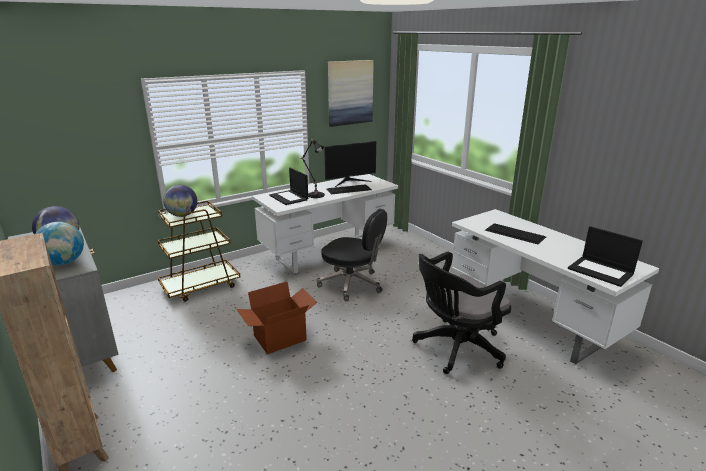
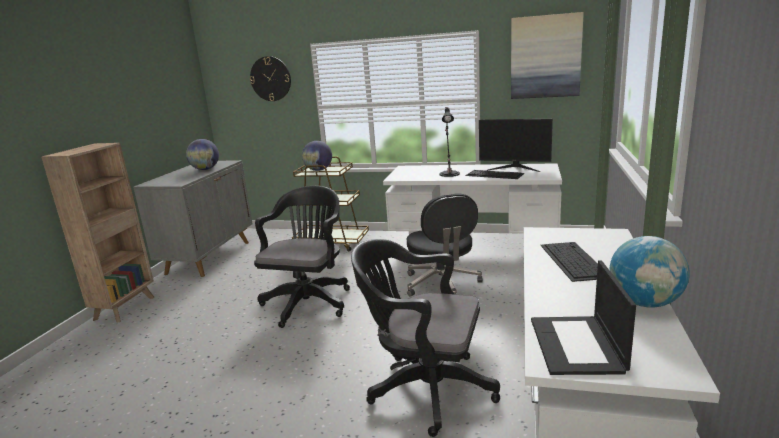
camera: 50 degrees right, 5 degrees down
globe [35,222,84,265] -> globe moved to [610,236,690,308]
cardboard box [236,281,317,354] -> black office chair [254,186,350,328]
laptop [269,168,308,205] -> none
none -> wall clock [250,56,291,101]

